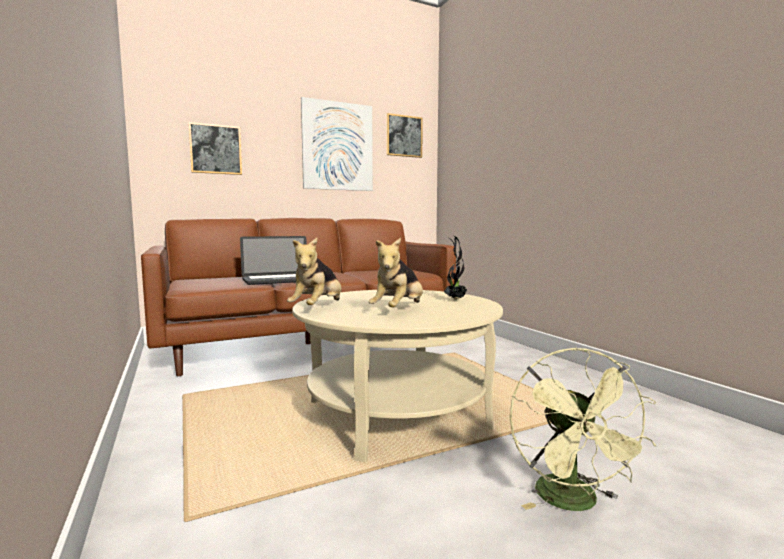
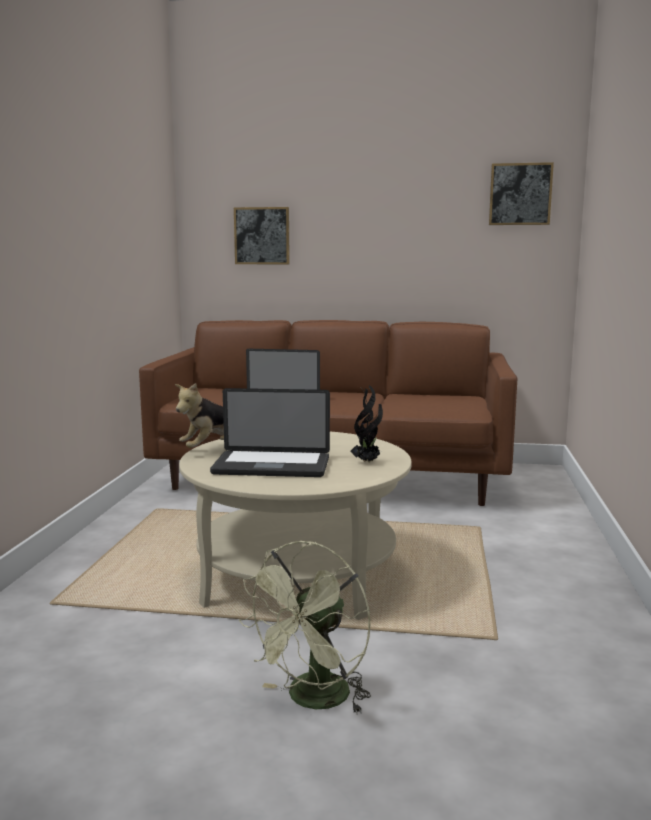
camera: 35 degrees right, 5 degrees up
picture [301,97,373,191] -> none
plush toy [368,238,423,307] -> laptop [210,388,330,477]

